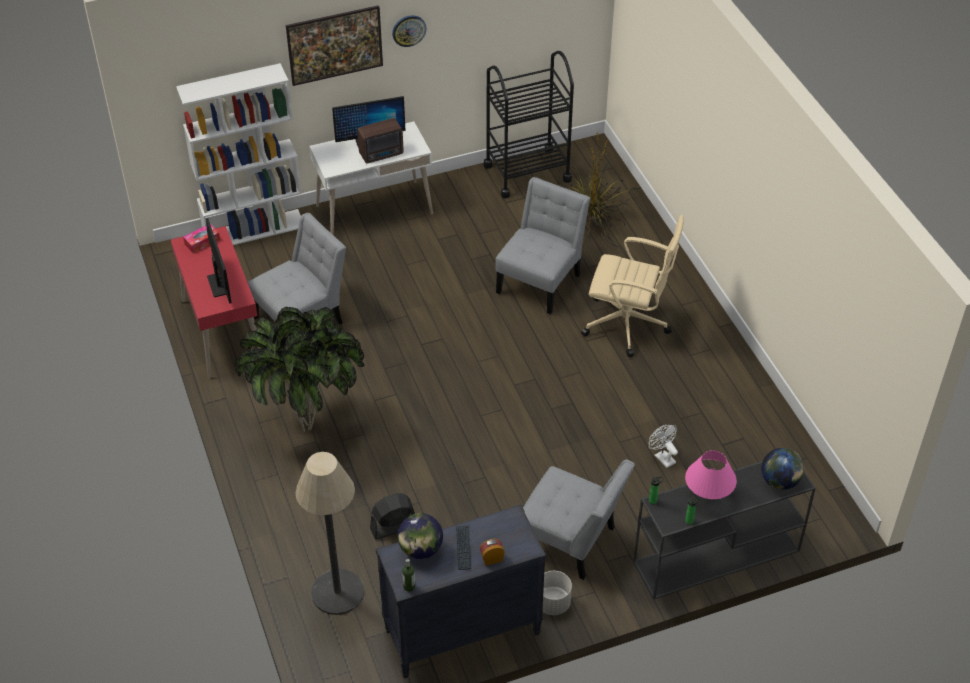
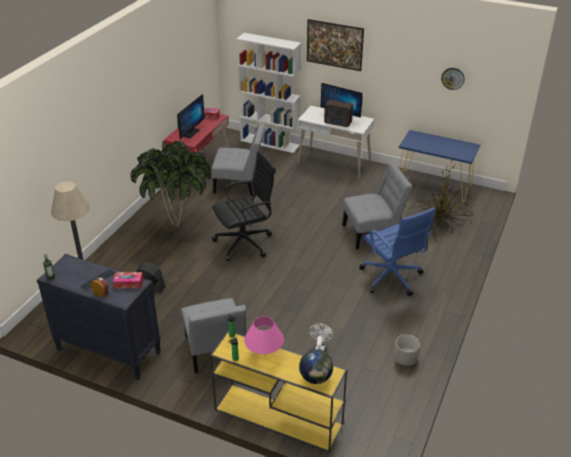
camera: 45 degrees right, 10 degrees down
wall clock [392,15,426,47] -> wall clock moved to [441,68,465,90]
globe [398,513,443,559] -> none
black cart [484,51,574,198] -> blue console table [399,130,480,203]
grey planter [542,571,572,615] -> grey planter moved to [394,335,420,366]
beige office chair [581,215,684,357] -> blue office chair [359,207,435,296]
black console table [633,461,816,599] -> yellow console table [210,330,347,453]
none -> tissue box [113,272,143,289]
none -> black office chair [212,151,276,261]

